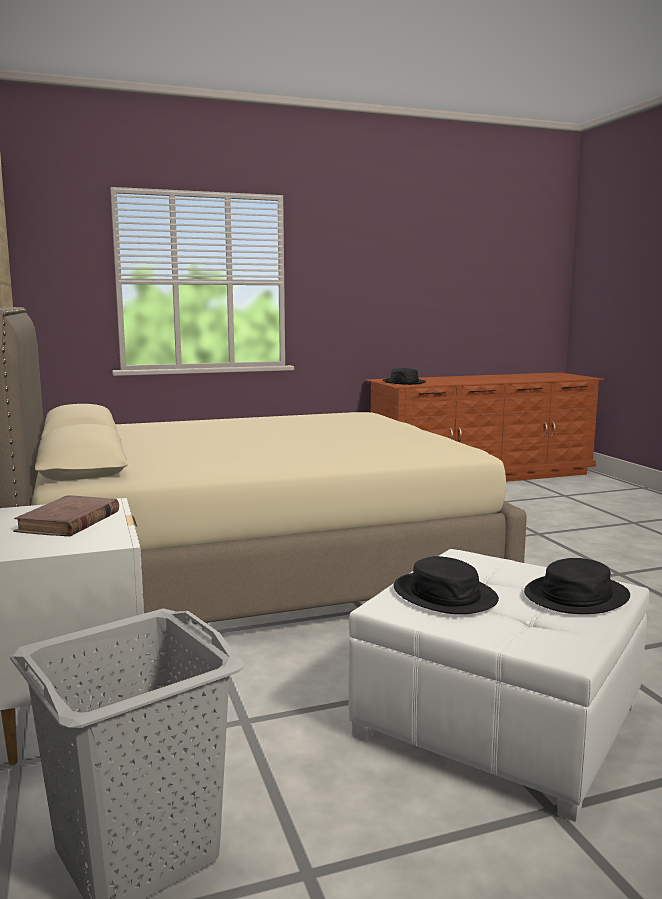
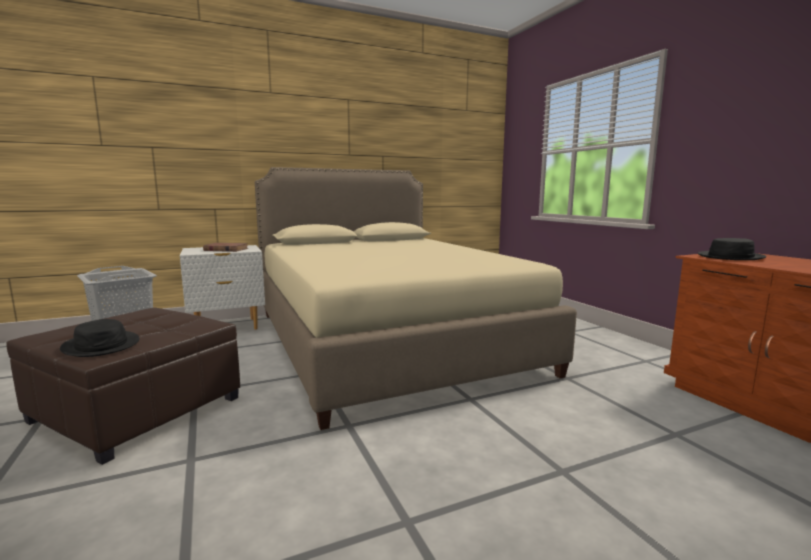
camera: 85 degrees right, 0 degrees up
white ottoman [349,549,649,822] -> brown ottoman [6,307,240,465]
black hat [393,556,499,614] -> none

